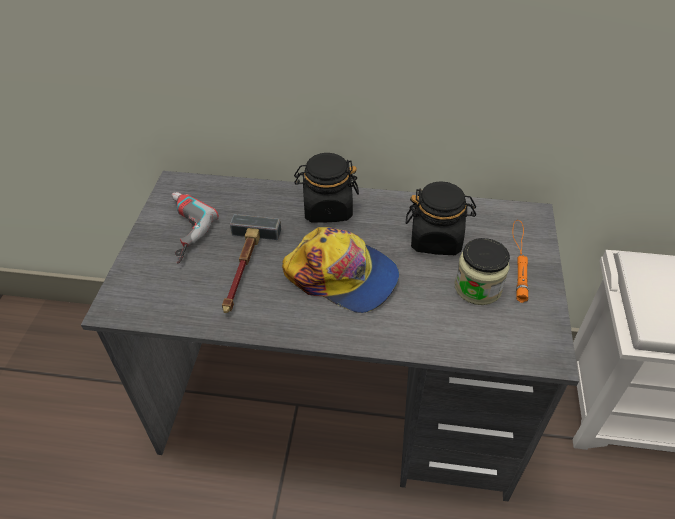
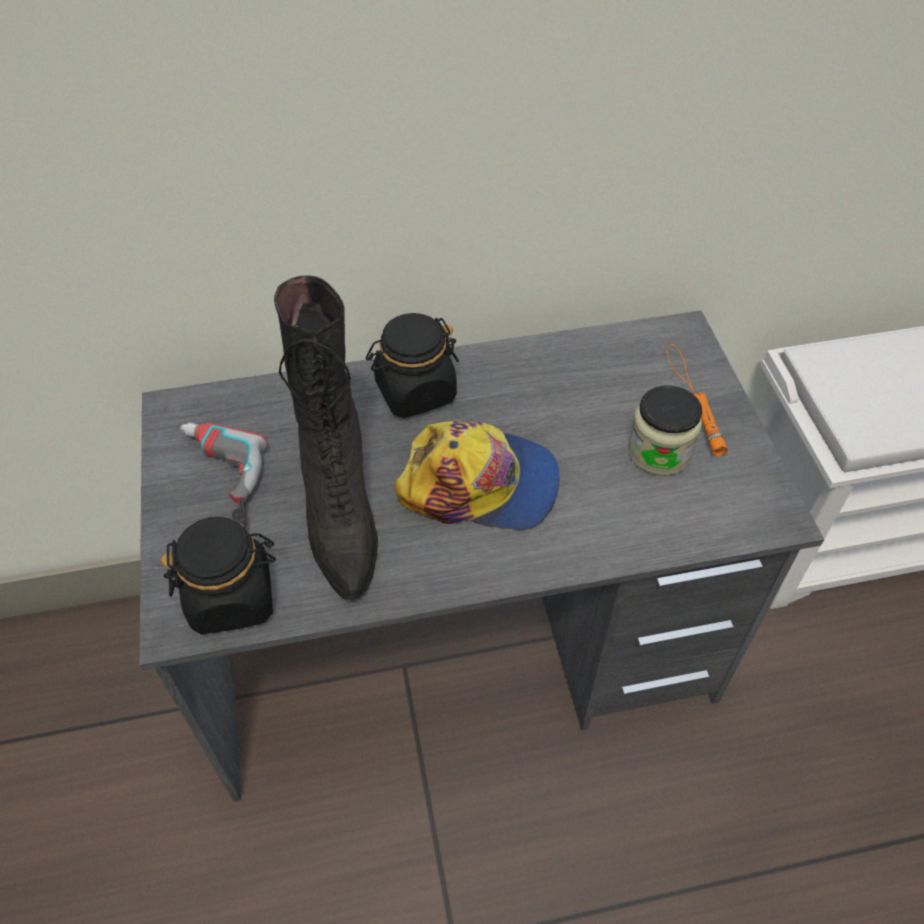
camera: 20 degrees left, 5 degrees up
hammer [222,214,281,313] -> black boot [274,275,378,601]
black jar [406,182,476,255] -> black jar moved to [161,517,276,634]

